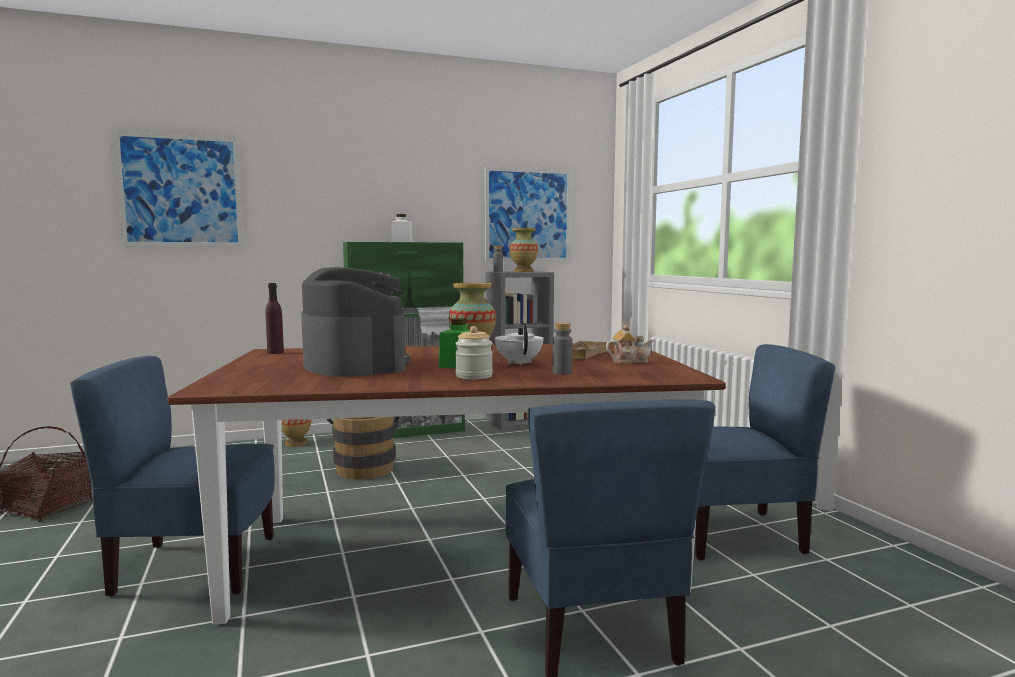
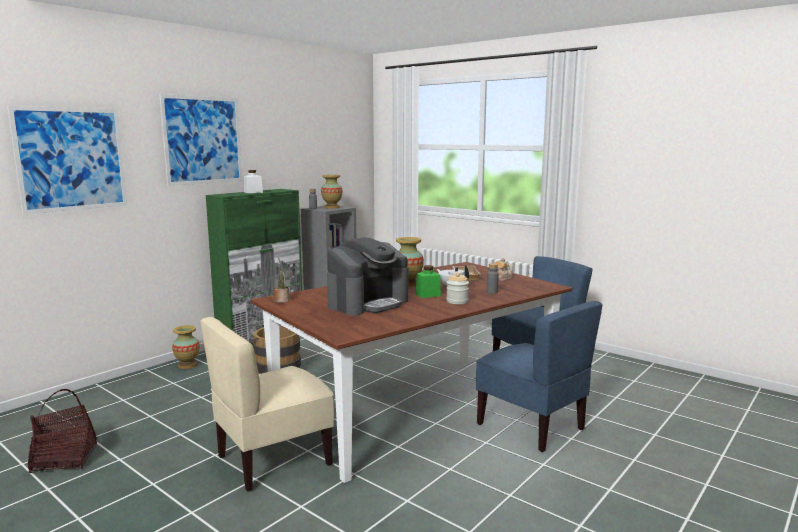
camera: 30 degrees left, 5 degrees up
blue chair [70,356,275,597] -> beige chair [200,317,334,492]
purple bottle [266,283,284,354] -> potted plant [273,258,289,303]
coffee machine [301,267,410,377] -> coffee machine turned 105 degrees clockwise [327,237,408,315]
picture [485,167,571,262] -> picture moved to [159,94,242,186]

